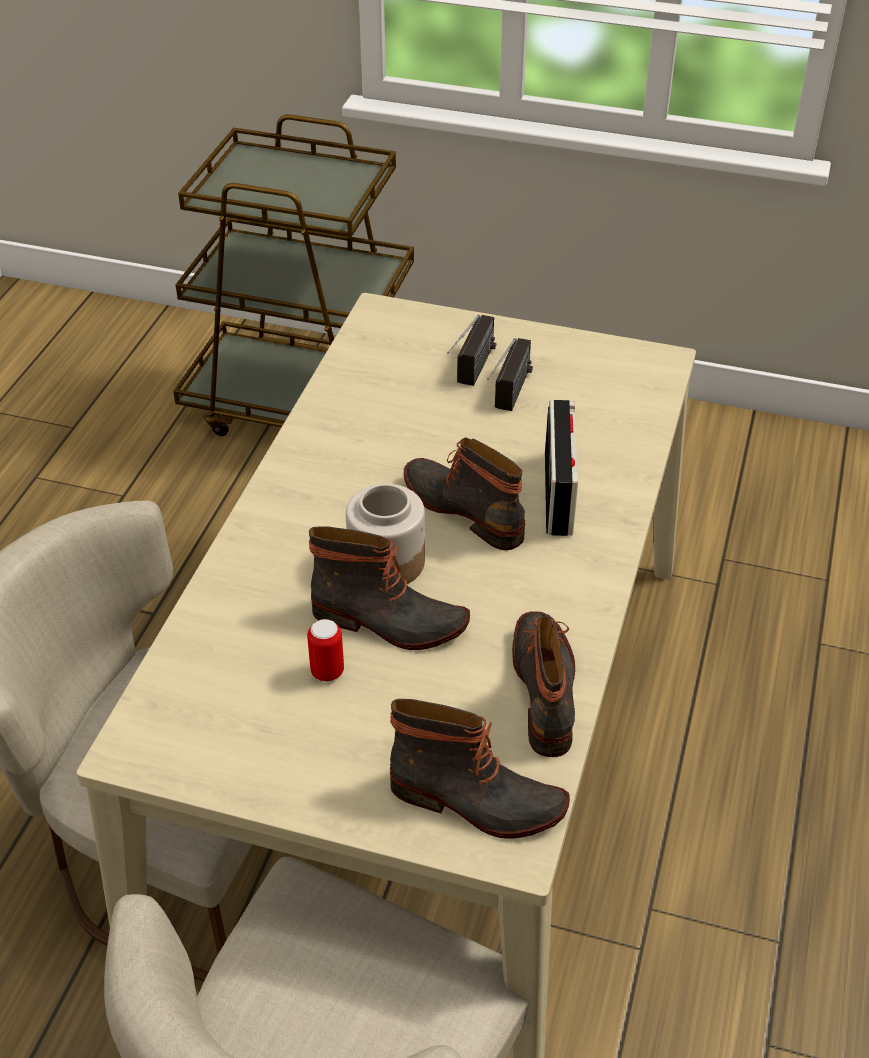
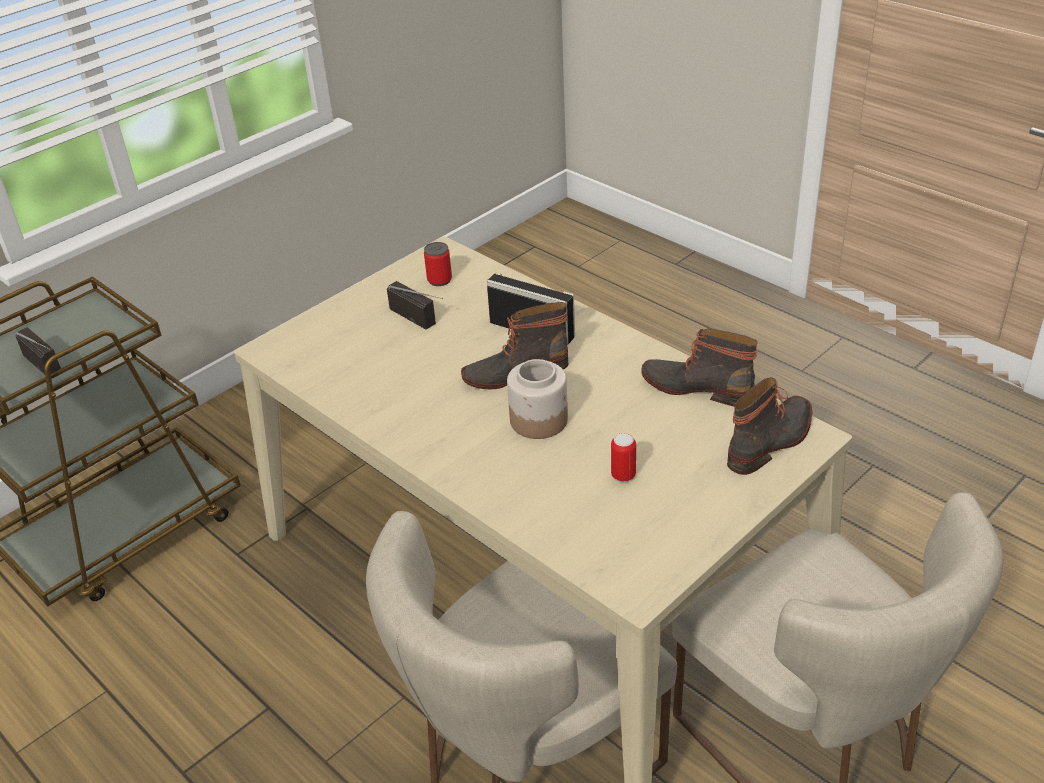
camera: 60 degrees left, 5 degrees down
boot [309,526,470,650] -> none
radio [447,315,496,386] -> radio moved to [15,327,61,374]
none -> can [424,242,452,286]

